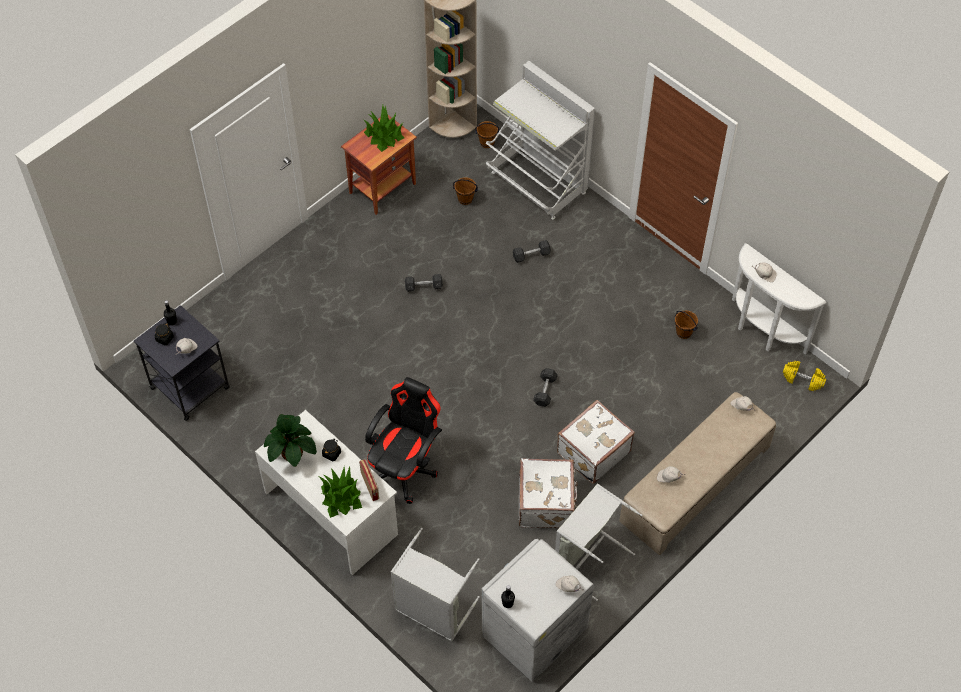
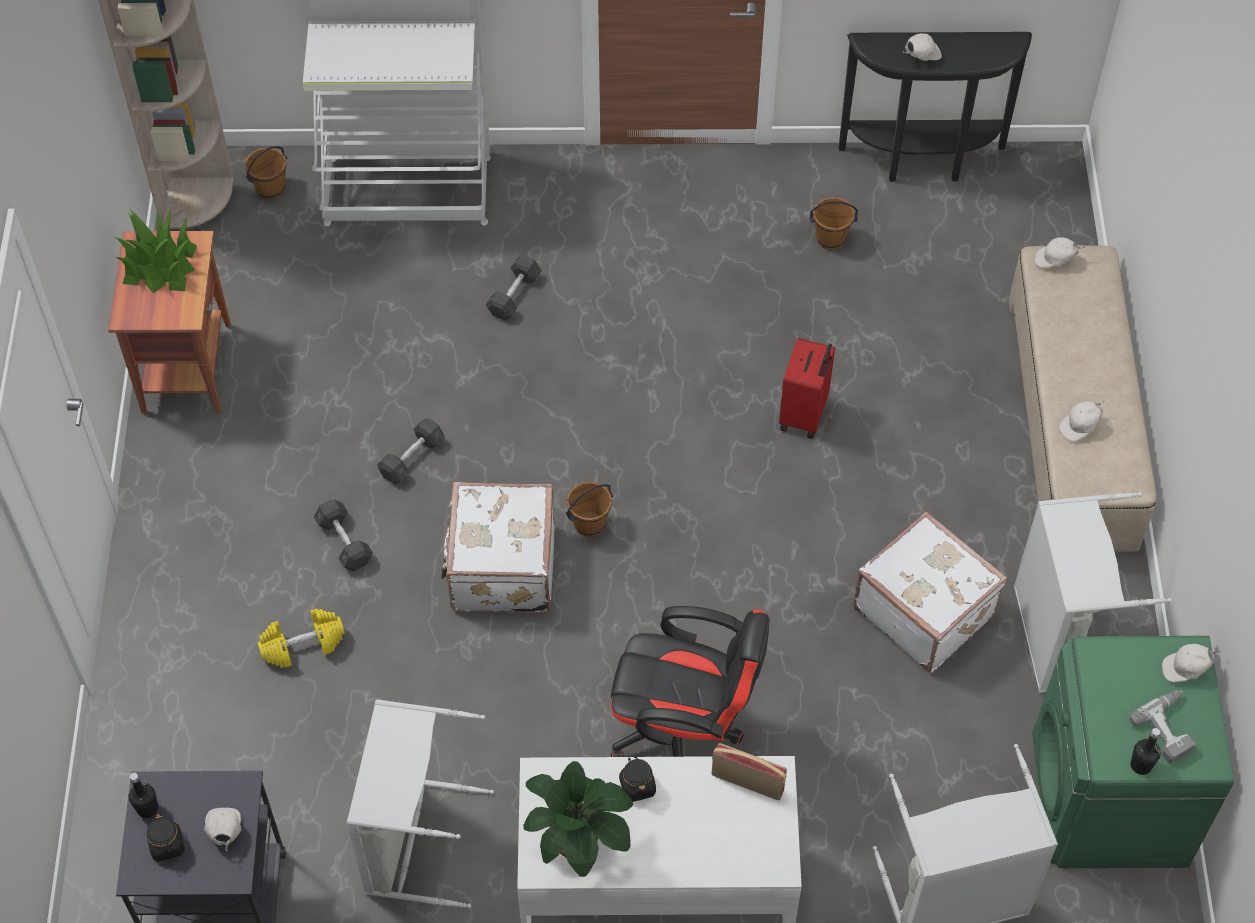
camera: 45 degrees left, 0 degrees up
potted plant [319,466,362,518] -> none
black office chair [365,377,442,504] -> black office chair turned 120 degrees clockwise [611,606,770,757]
brown bucket [453,177,478,205] -> brown bucket moved to [566,482,613,537]
white washing machine [482,539,594,682] -> green washing machine [1032,636,1234,868]
grey dumbbell [533,368,558,407] -> grey dumbbell moved to [314,499,373,571]
white suitcase [557,400,635,484] -> white suitcase moved to [441,482,555,613]
white console table [732,243,826,355] -> black console table [839,32,1032,182]
yellow dumbbell [783,361,826,391] -> yellow dumbbell moved to [258,609,345,668]
none -> grey laundry basket [347,699,494,908]
none -> red suitcase [779,338,835,439]
none -> power drill [1129,690,1196,764]

